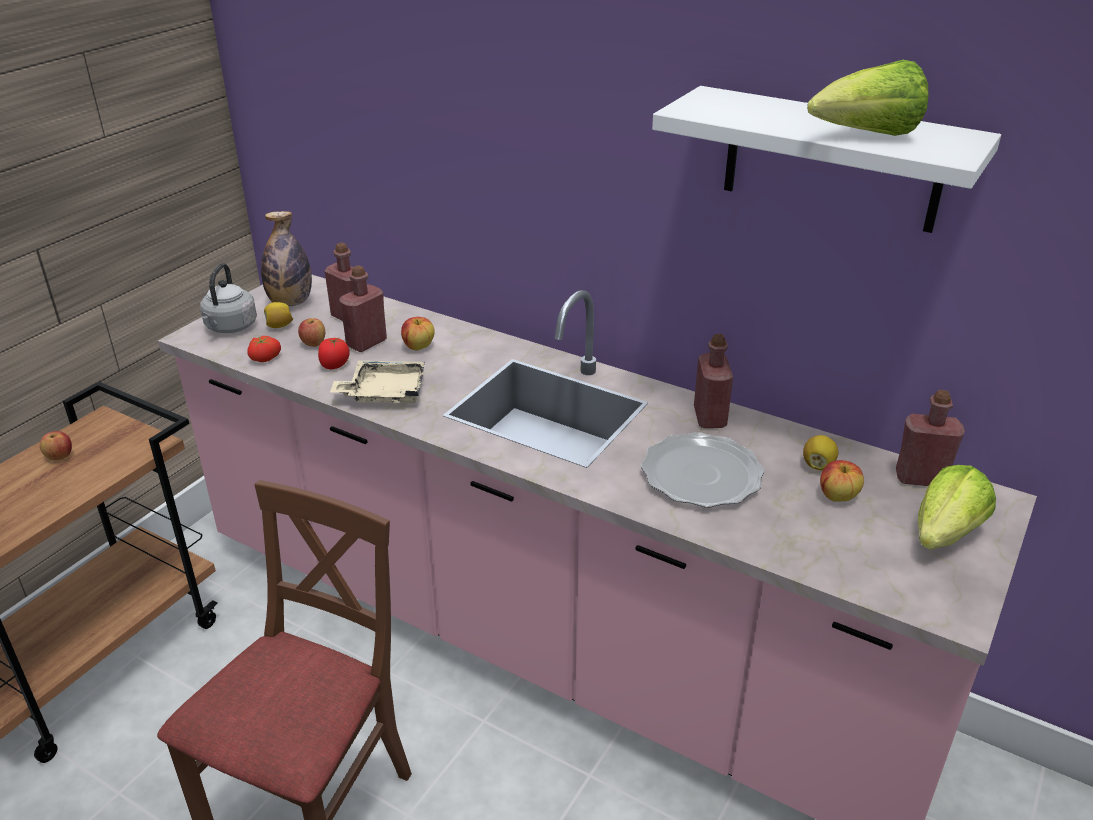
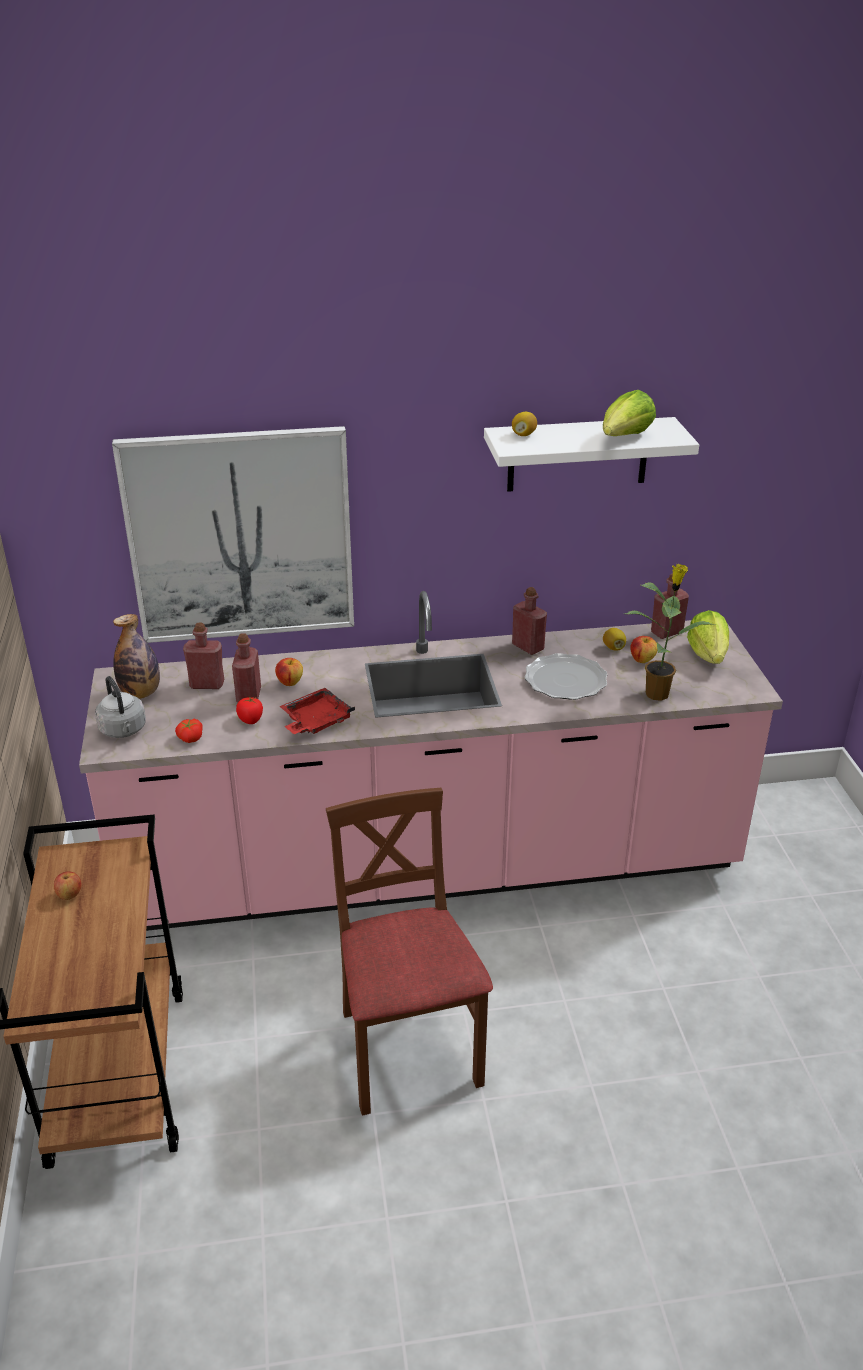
camera: 40 degrees left, 0 degrees up
lemon [264,302,293,328] -> lemon moved to [512,412,537,436]
apple [298,318,325,347] -> none
beige tray [330,360,425,403] -> red tray [279,688,355,734]
none -> picture [112,426,354,643]
none -> potted plant [625,564,715,701]

